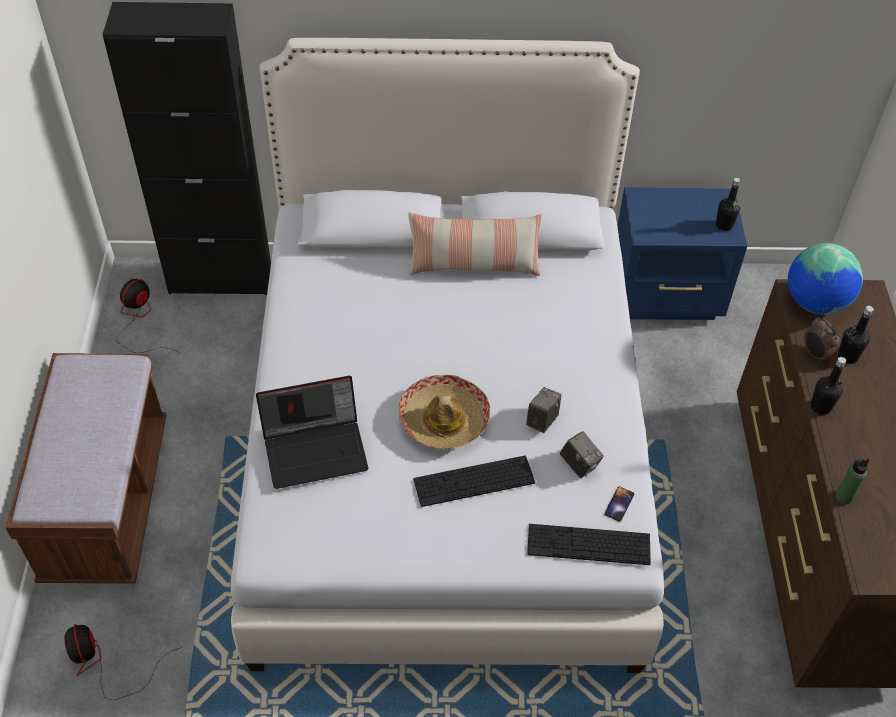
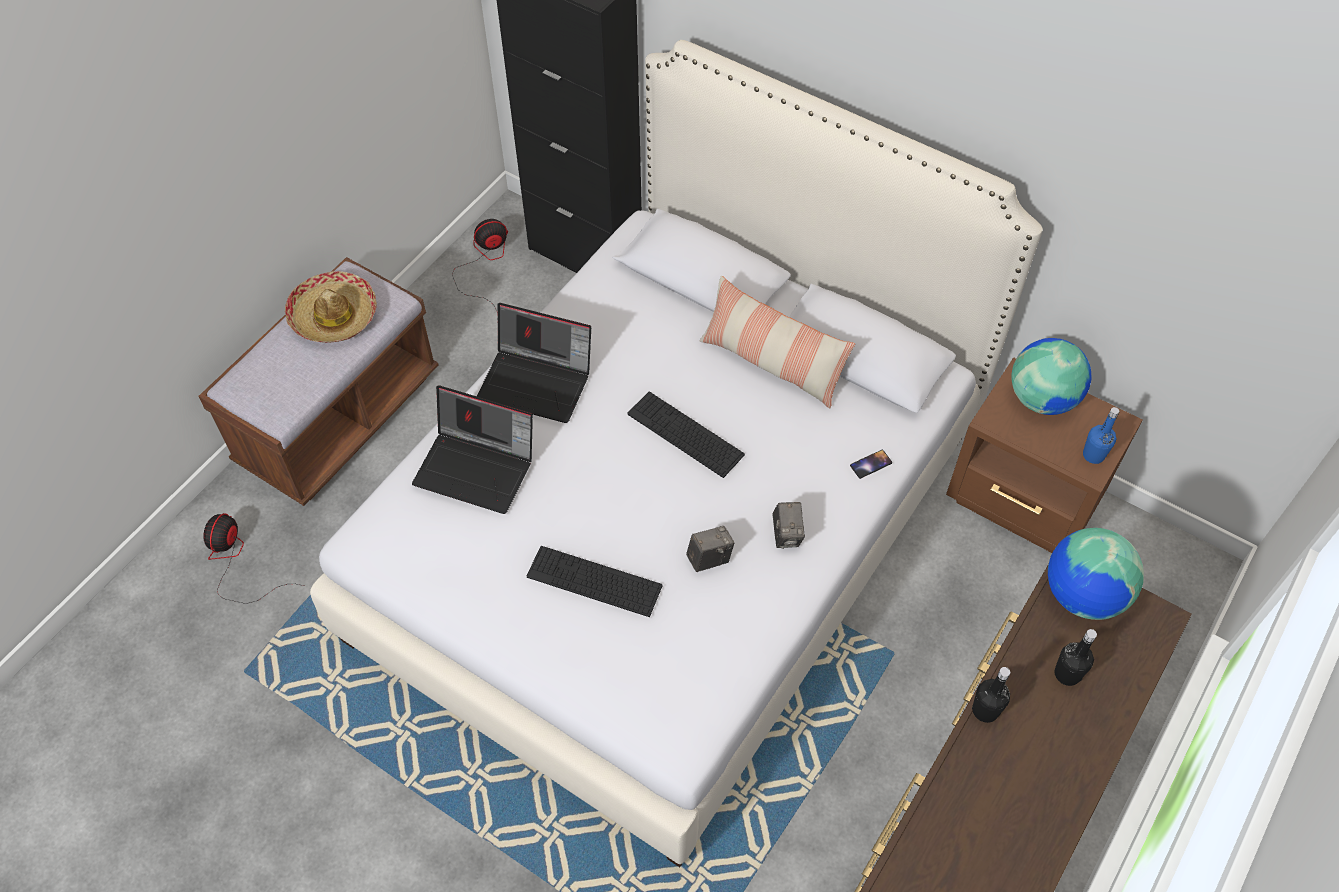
camera: 35 degrees right, 5 degrees up
hat [398,375,490,449] -> hat moved to [285,271,377,343]
keyboard [527,524,651,565] -> keyboard moved to [627,392,745,478]
camera [560,431,604,478] -> camera moved to [772,502,805,549]
phone [604,486,634,522] -> phone moved to [850,450,892,479]
blue nightstand [617,188,747,320] -> brown nightstand [946,358,1143,553]
black bottle [716,178,740,231] -> blue bottle [1083,407,1119,464]
alarm clock [804,317,840,364] -> none
green bottle [836,459,869,504] -> none
none -> laptop [477,303,591,423]
none -> globe [1011,338,1091,415]

